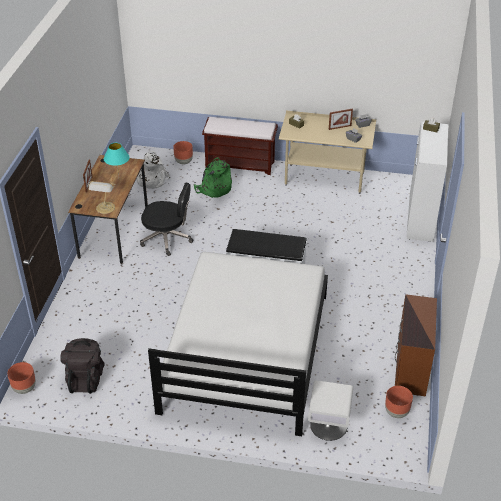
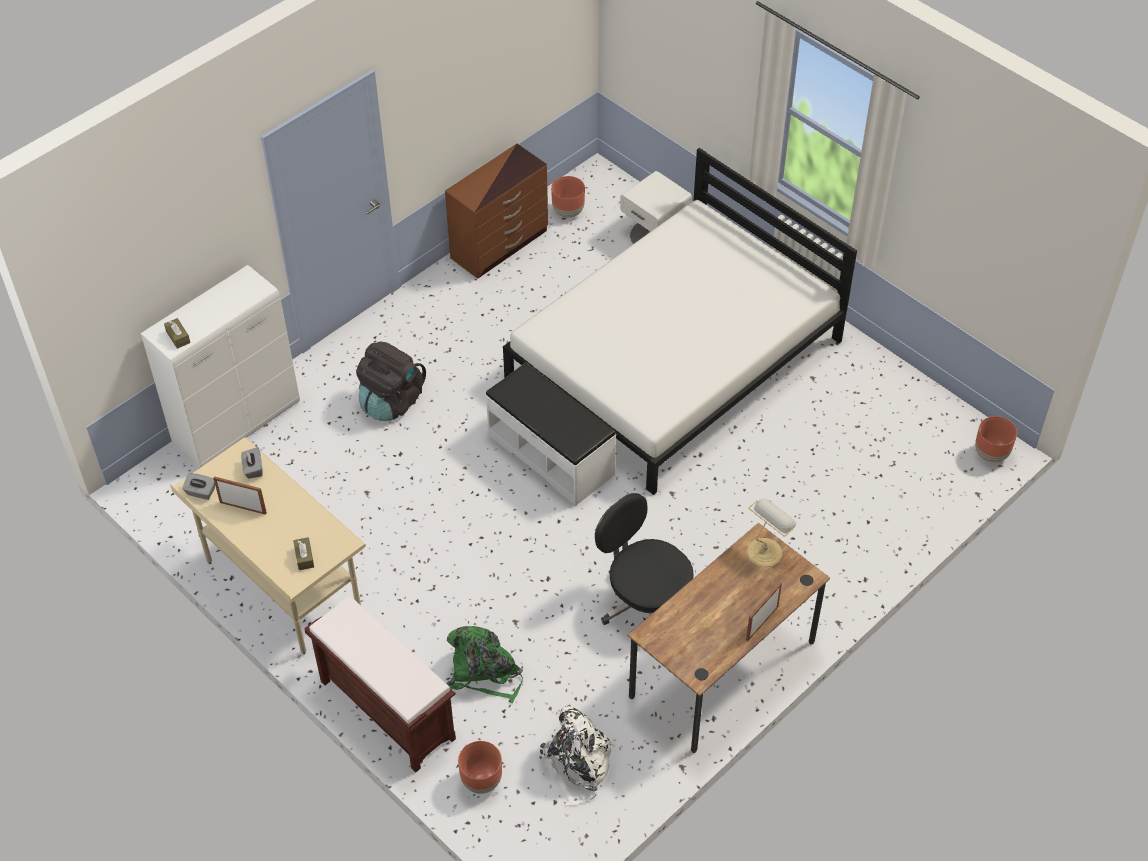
camera: 145 degrees left, 10 degrees up
black backpack [60,338,105,394] -> black backpack moved to [356,341,426,421]
turquoise table lamp [104,143,130,175] -> none

